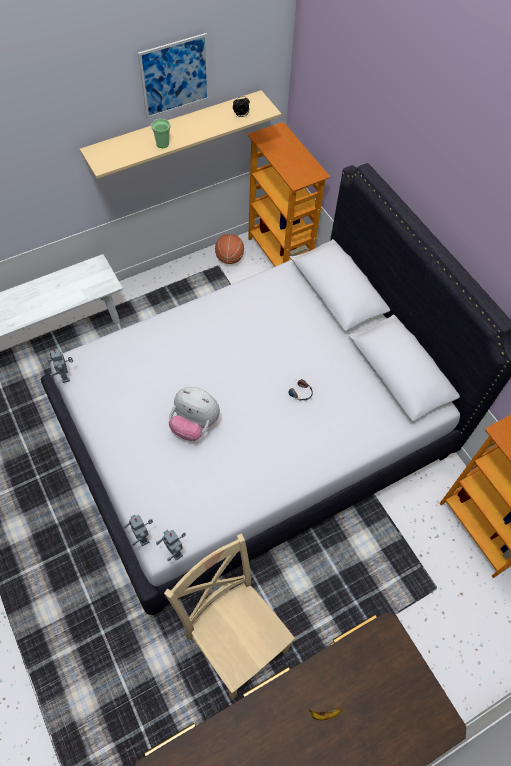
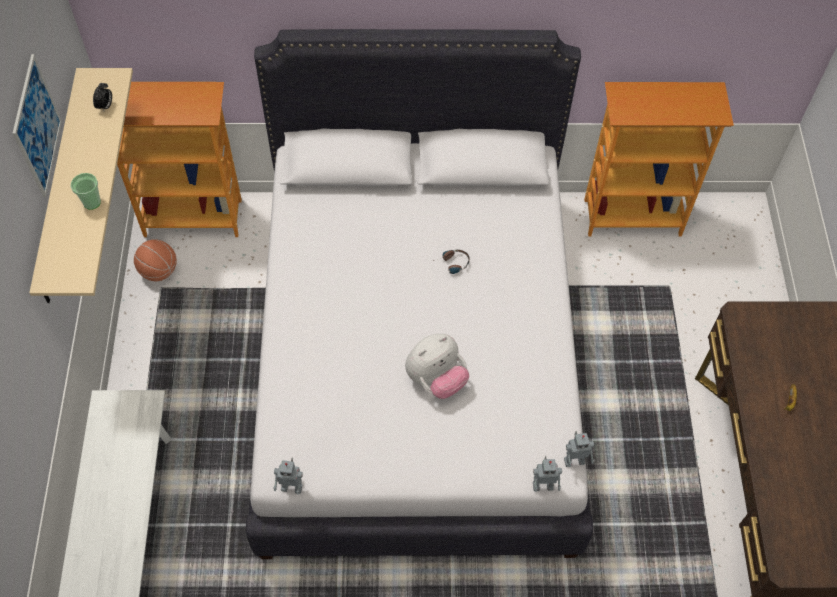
camera: 60 degrees left, 0 degrees up
beige chair [164,533,295,700] -> none

